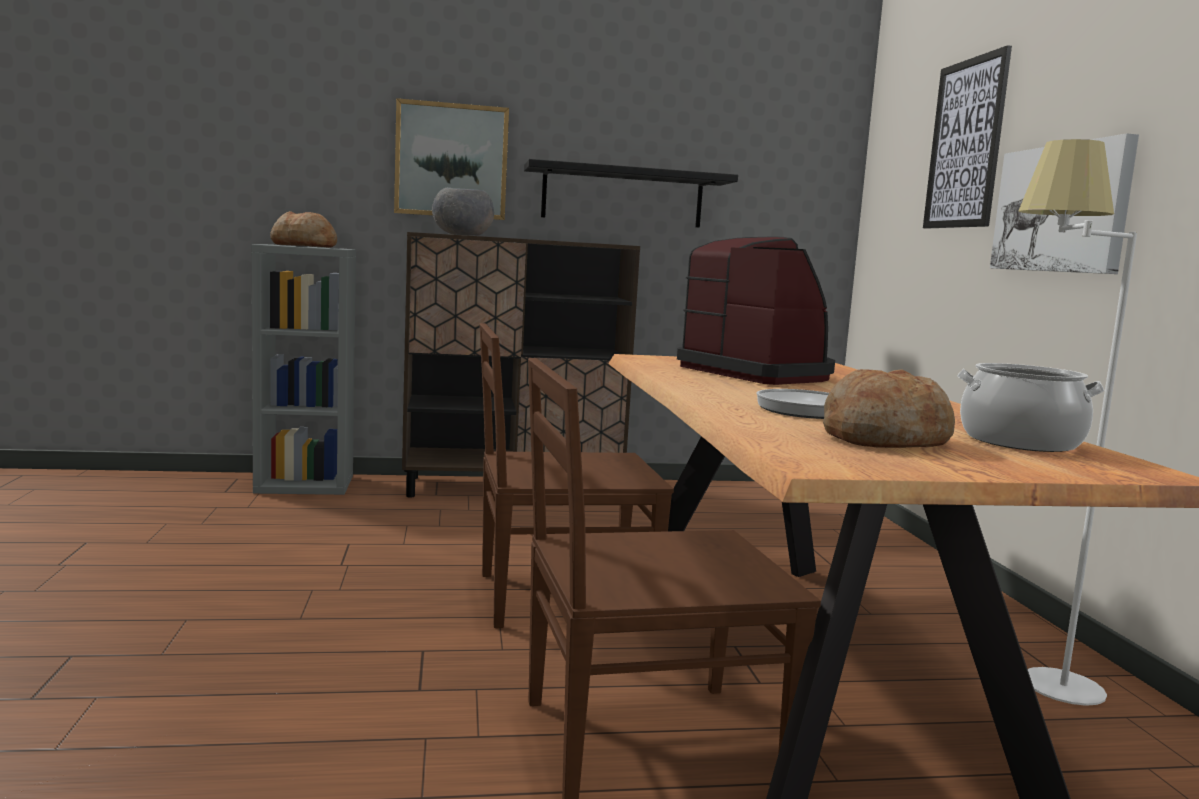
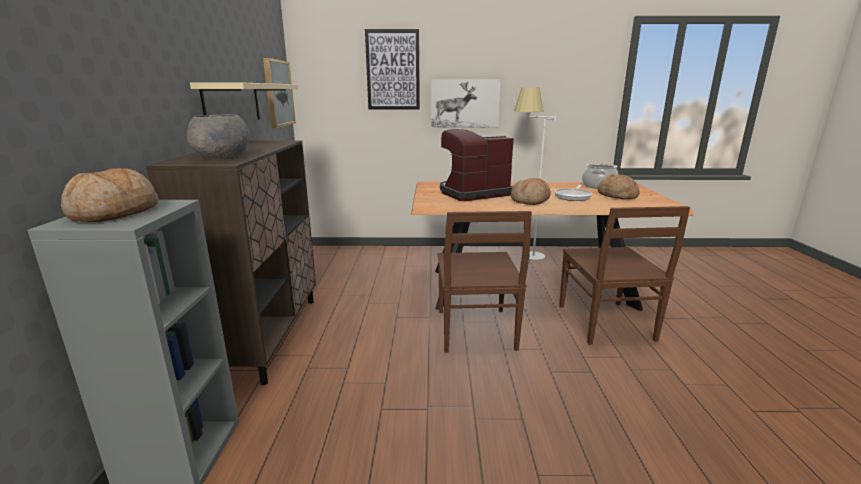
camera: 80 degrees left, 10 degrees up
picture [394,98,509,220] -> picture moved to [263,58,296,128]
black shelf [524,159,738,228] -> beige shelf [190,83,298,119]
none -> bread [511,178,551,205]

